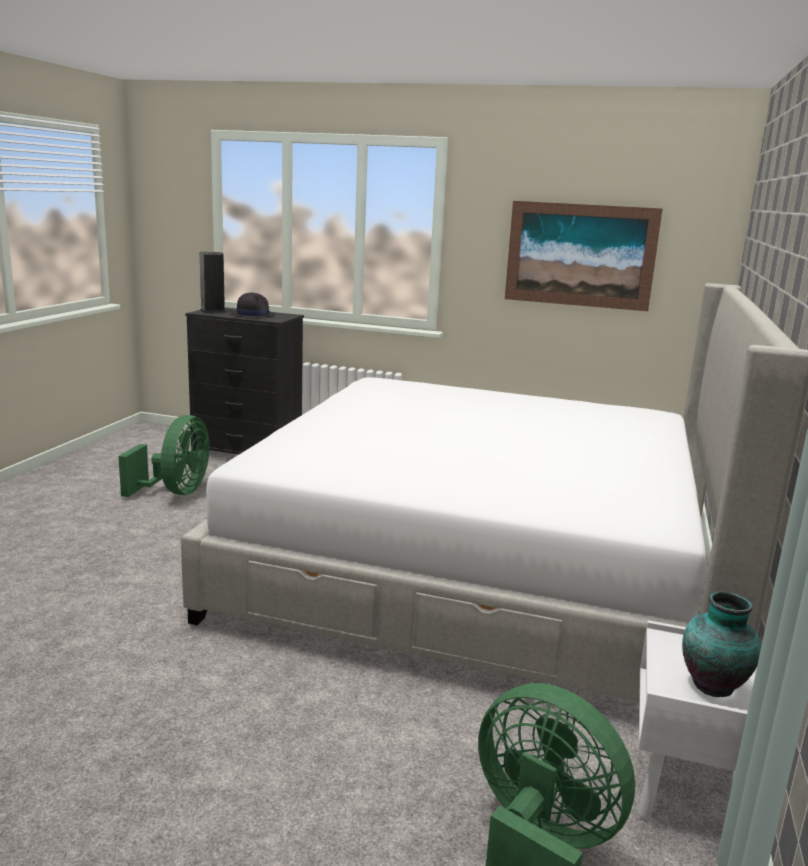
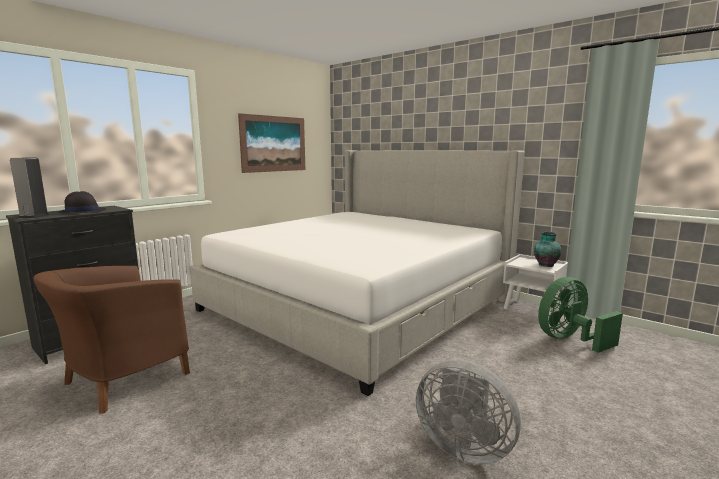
camera: 65 degrees left, 5 degrees down
green fan [118,415,209,497] -> brown armchair [33,266,190,414]
none -> grey fan [416,360,521,465]

